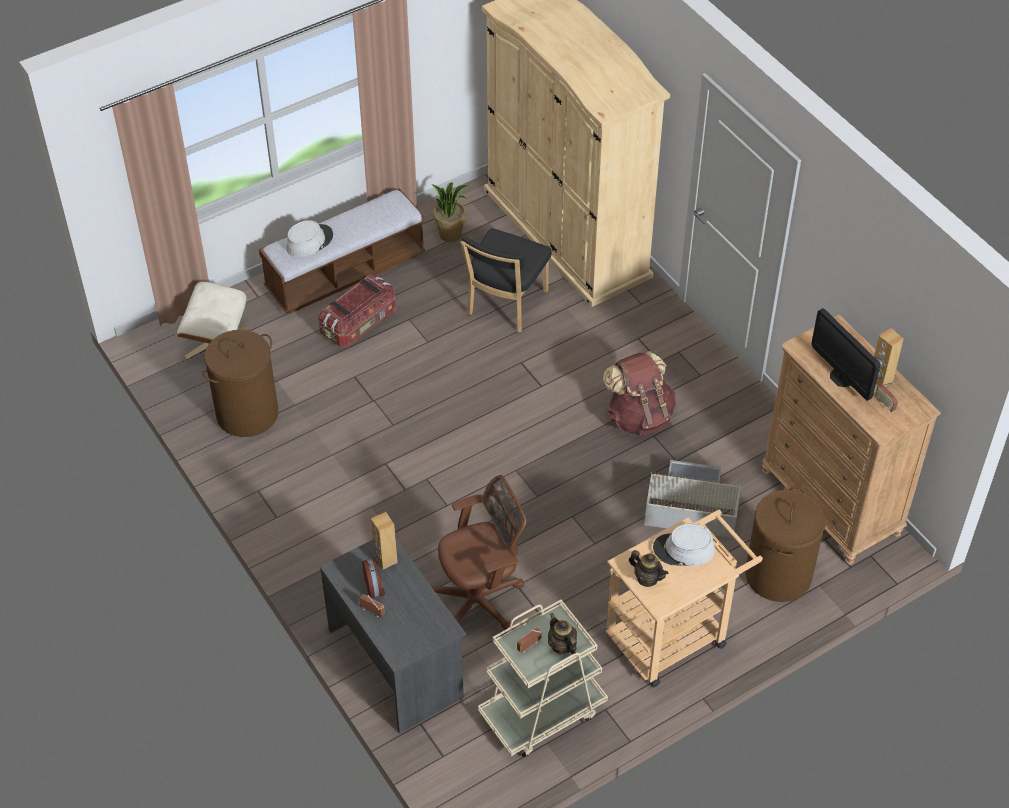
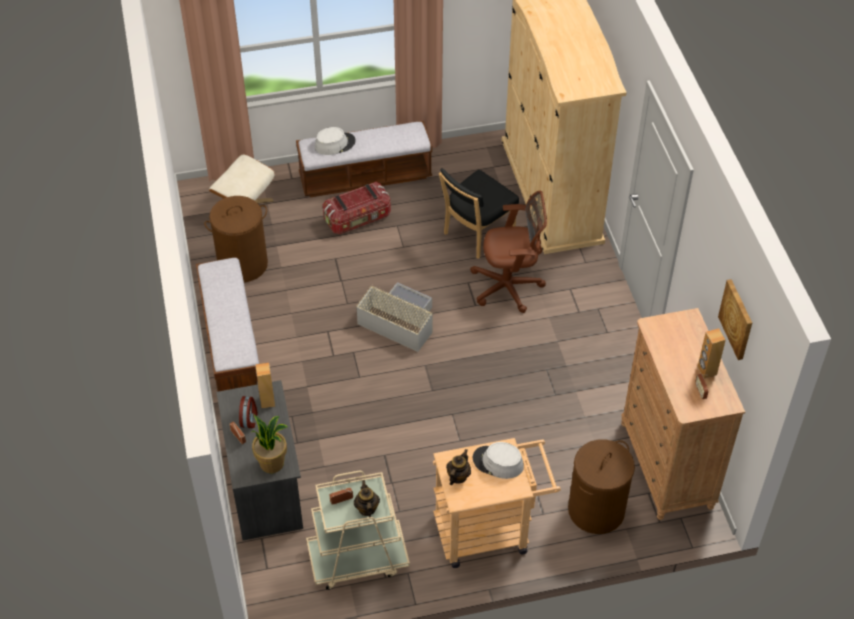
camera: 20 degrees right, 0 degrees up
potted plant [431,182,469,242] -> potted plant moved to [252,415,288,473]
brown office chair [431,475,526,630] -> brown office chair moved to [470,191,547,313]
brown backpack [603,351,676,436] -> none
teapot [629,550,668,587] -> teapot turned 120 degrees counterclockwise [446,449,471,485]
grey storage box [644,460,741,538] -> grey storage box moved to [356,282,433,352]
monitor [811,308,880,401] -> none
none -> bench [196,257,259,391]
none -> picture [718,279,752,360]

